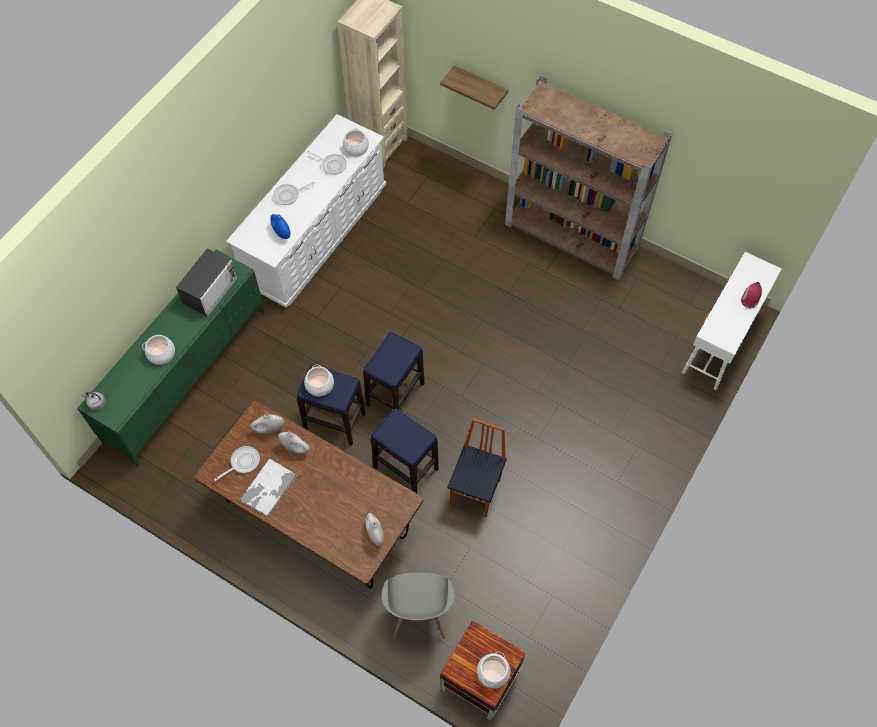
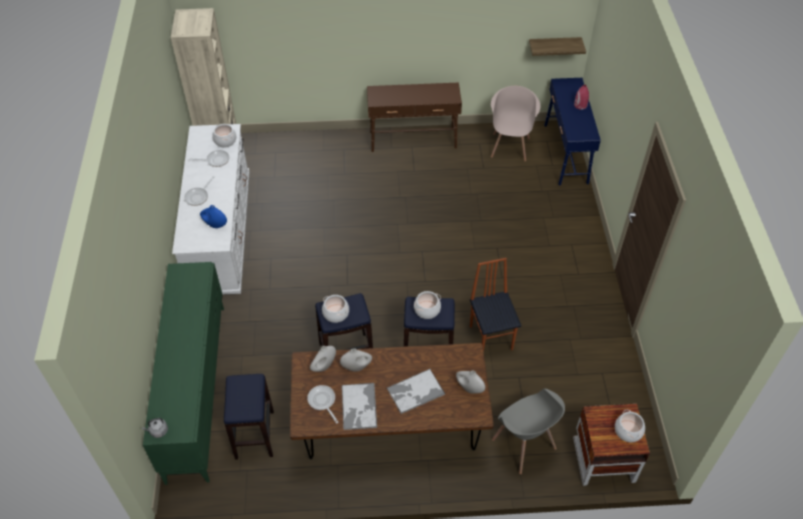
camera: 35 degrees left, 10 degrees down
cooking pot [142,335,175,365] -> cooking pot moved to [414,291,441,319]
microwave [176,248,238,316] -> none
frying pan [214,446,260,481] -> frying pan turned 45 degrees counterclockwise [307,385,338,424]
stool [363,332,424,410] -> stool moved to [224,374,274,460]
shelf [440,66,508,110] -> shelf moved to [529,37,586,56]
brown bookcase [505,75,672,280] -> brown console table [367,83,462,152]
white console table [682,252,781,390] -> blue console table [544,78,601,185]
none -> tray [387,369,445,414]
none -> beige chair [491,86,540,161]

